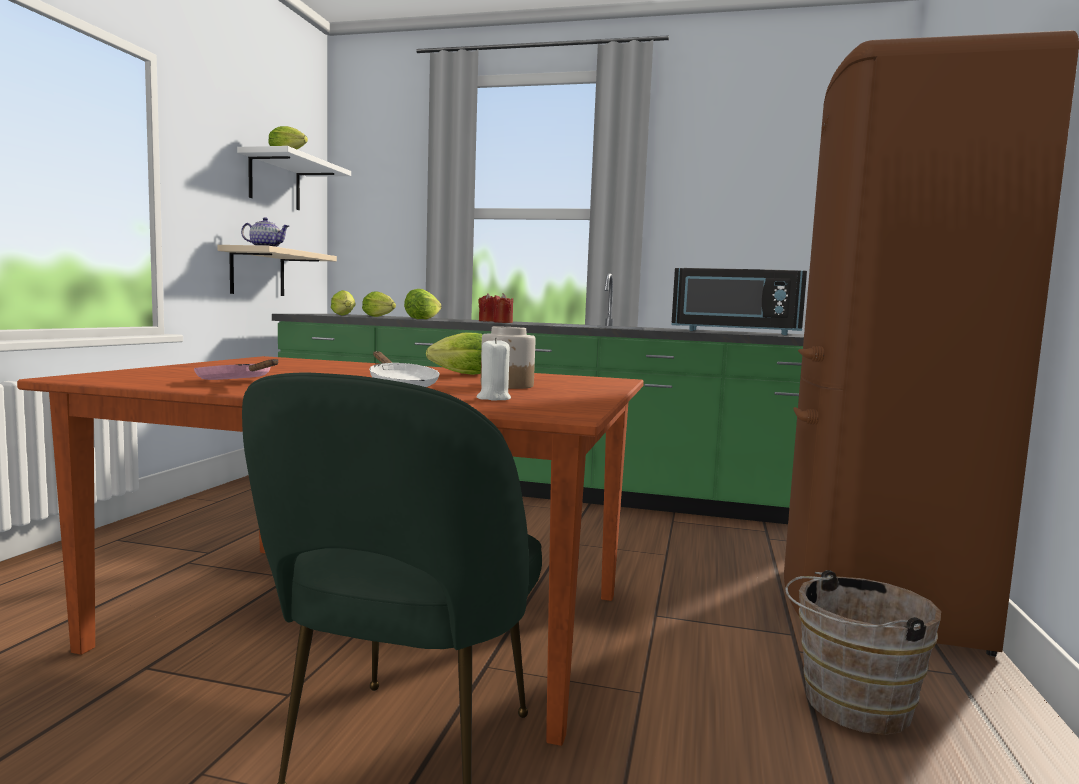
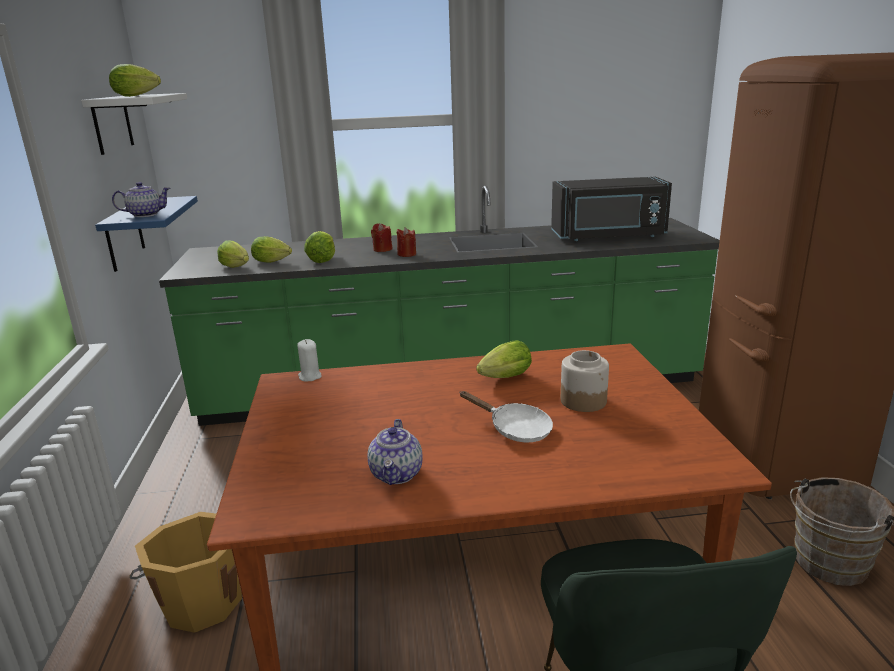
camera: 20 degrees left, 15 degrees up
pink frying pan [194,359,278,380] -> teapot [367,419,423,485]
beige shelf [217,245,337,296] -> blue shelf [95,196,198,272]
white candle [477,338,511,401] -> white candle moved to [297,339,322,382]
none -> orange bucket [129,512,242,633]

